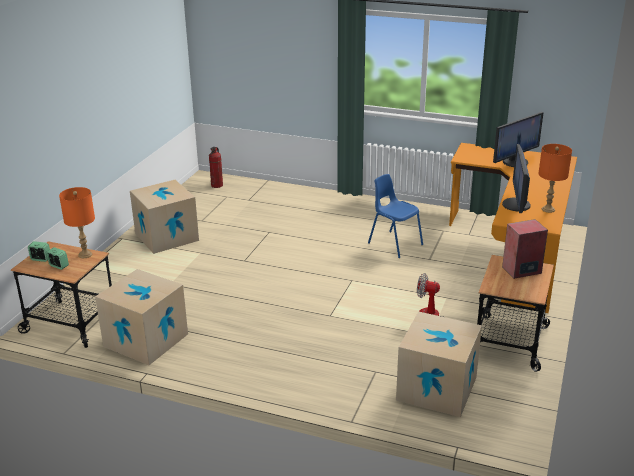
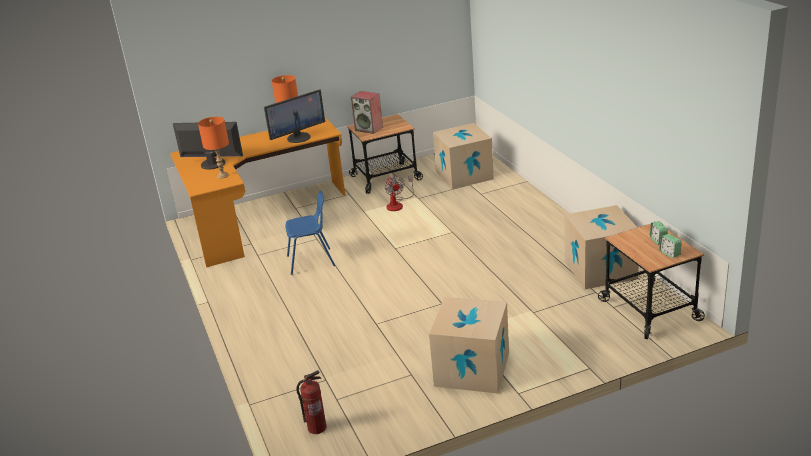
camera: 130 degrees left, 0 degrees up
orange table lamp [59,187,95,258] -> orange table lamp moved to [198,117,229,179]
blue chair [368,174,423,258] -> blue chair turned 105 degrees counterclockwise [285,191,335,275]

